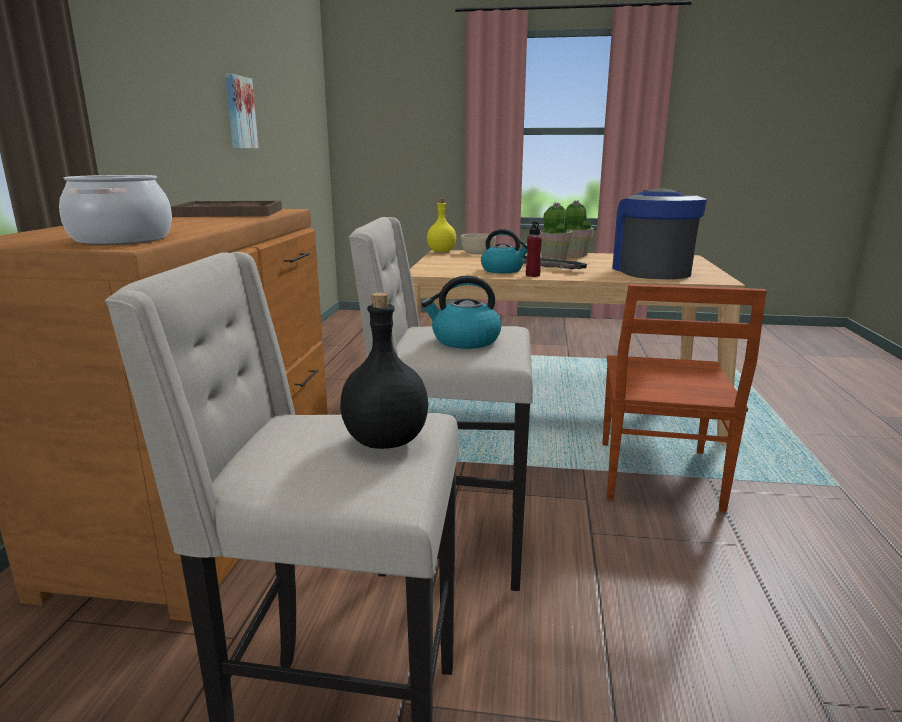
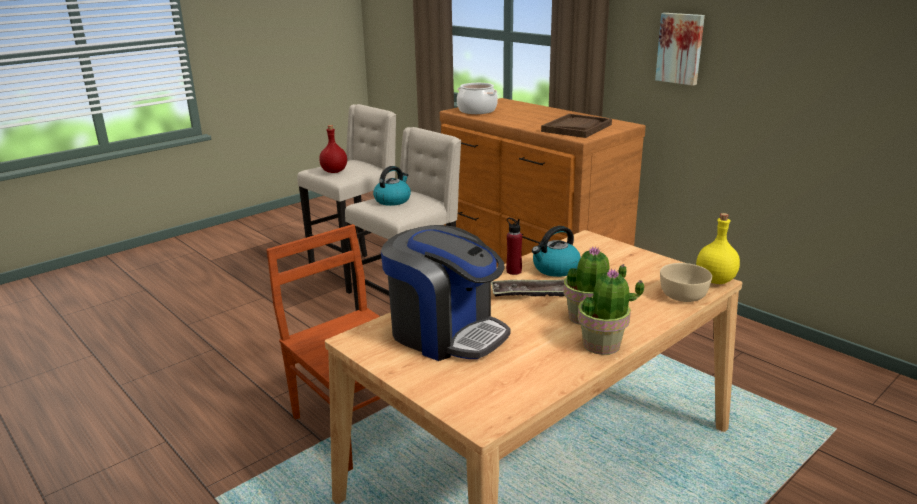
camera: 130 degrees right, 5 degrees up
picture [225,74,259,149] -> picture moved to [655,13,705,86]
black bottle [340,292,428,449] -> red bottle [319,125,347,173]

